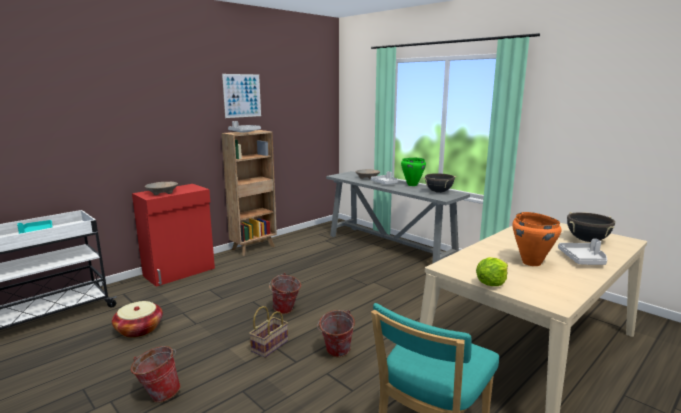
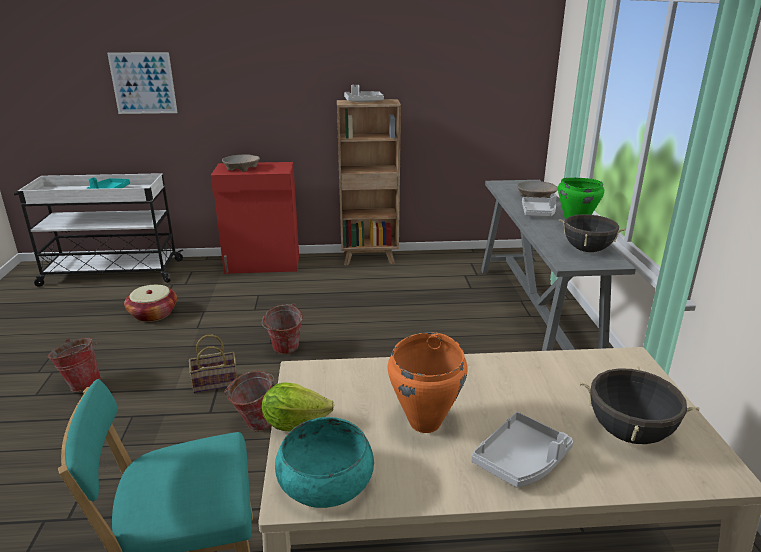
camera: 40 degrees right, 10 degrees up
picture [222,74,261,118] -> picture moved to [107,52,177,114]
none -> turquoise bowl [275,417,374,508]

